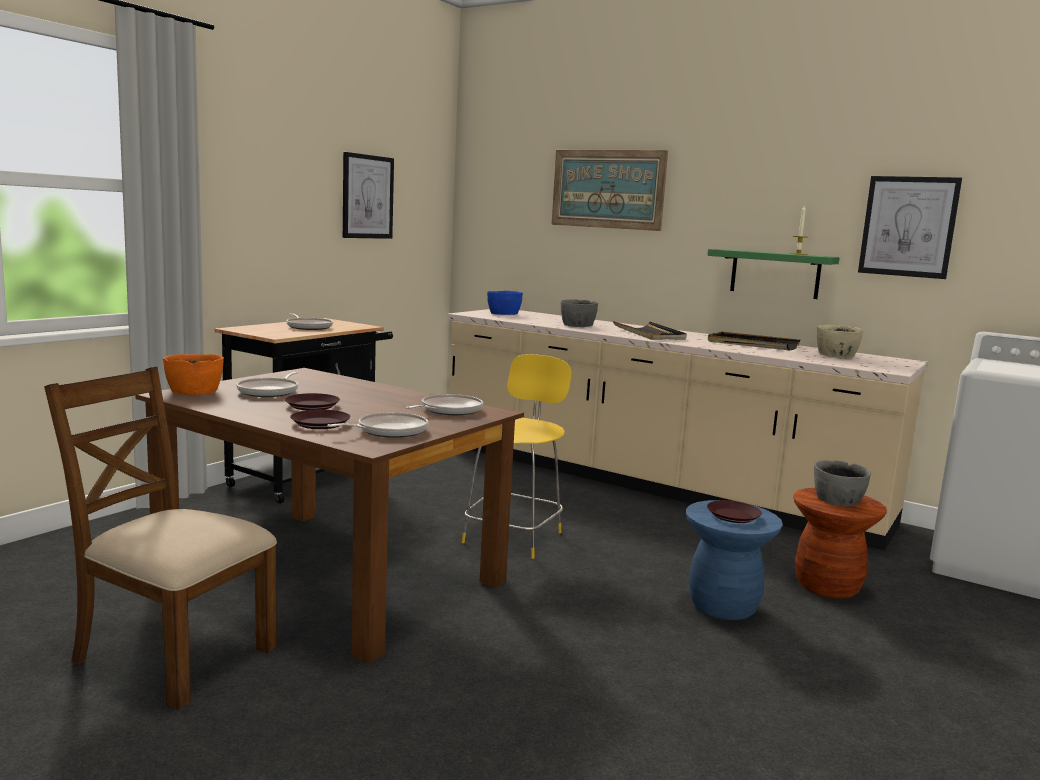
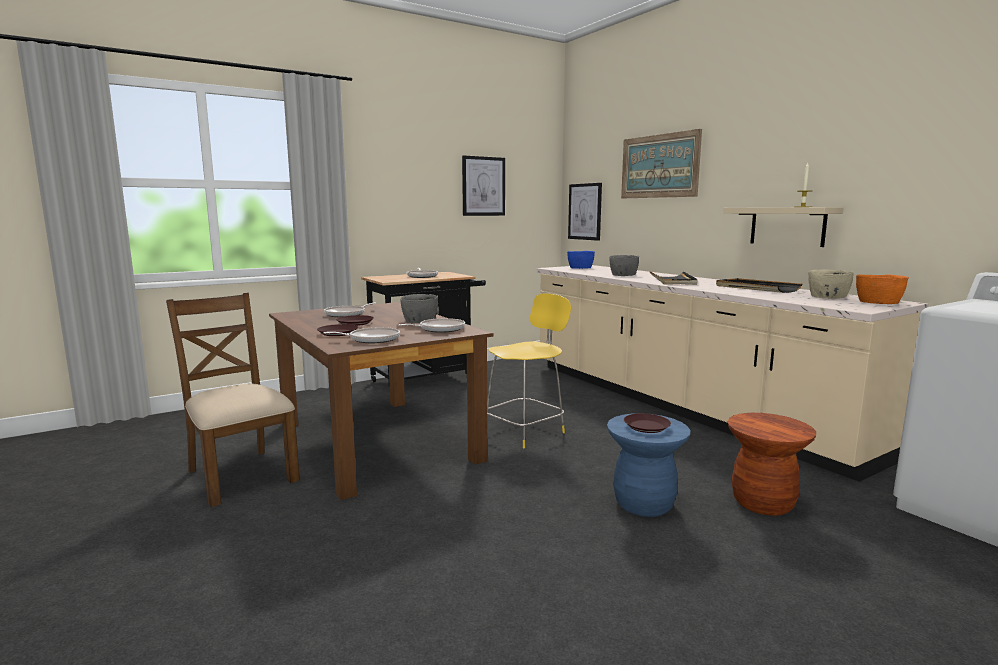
camera: 25 degrees right, 0 degrees up
orange bowl [163,354,224,395] -> orange bowl moved to [856,275,909,304]
green shelf [707,249,840,299] -> beige shelf [723,207,844,247]
grey bowl [814,460,871,506] -> grey bowl moved to [400,294,438,323]
picture [858,176,962,279] -> picture moved to [568,183,602,241]

